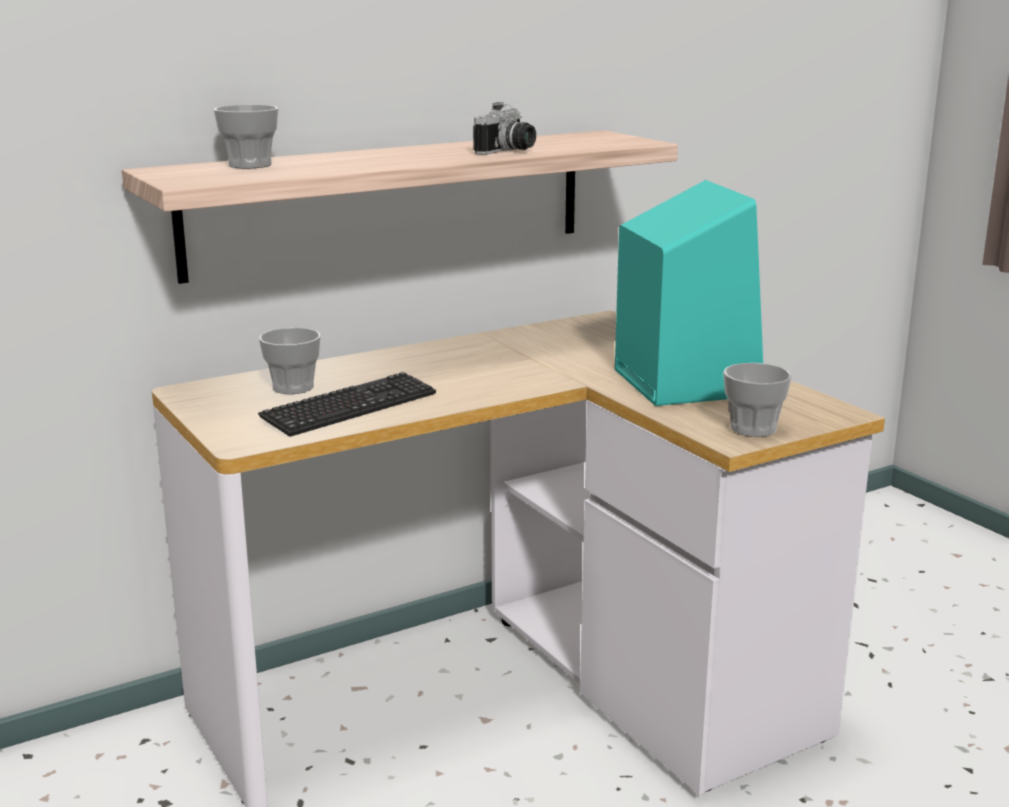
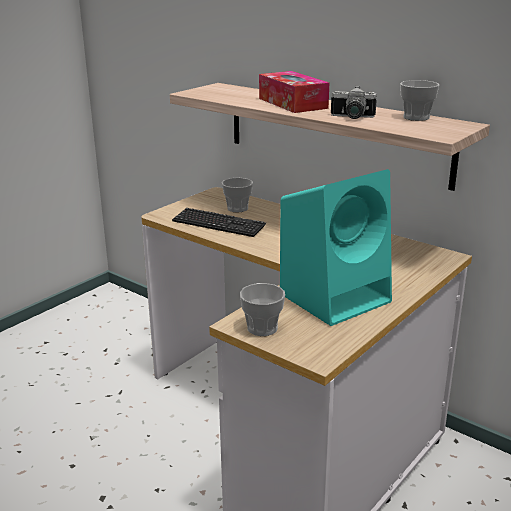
camera: 70 degrees right, 5 degrees up
cup [214,105,278,168] -> cup moved to [400,80,439,121]
none -> tissue box [259,71,329,113]

